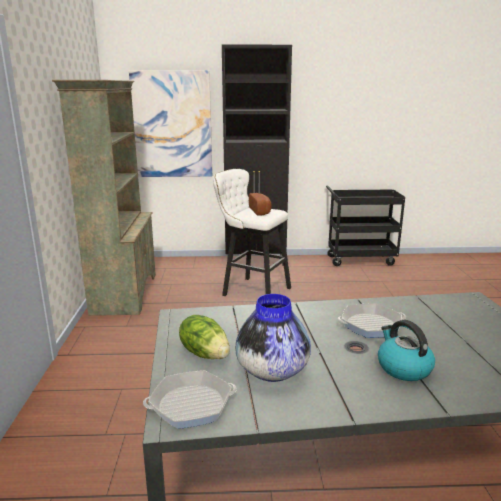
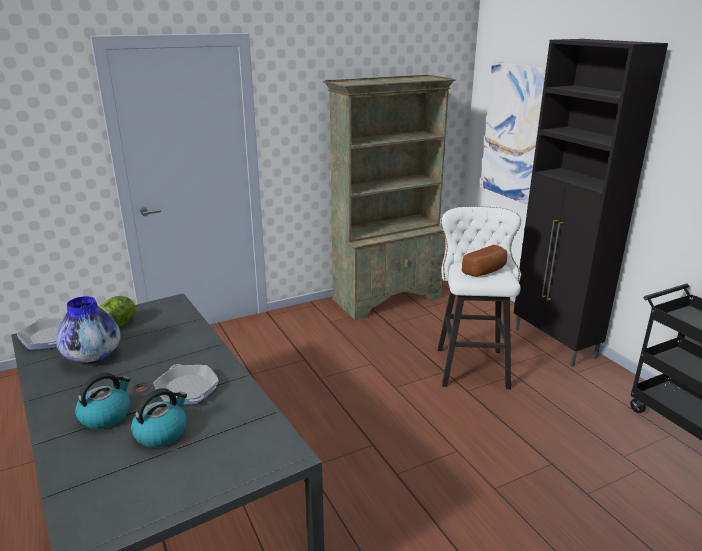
camera: 65 degrees right, 5 degrees up
none -> kettle [131,388,187,447]

